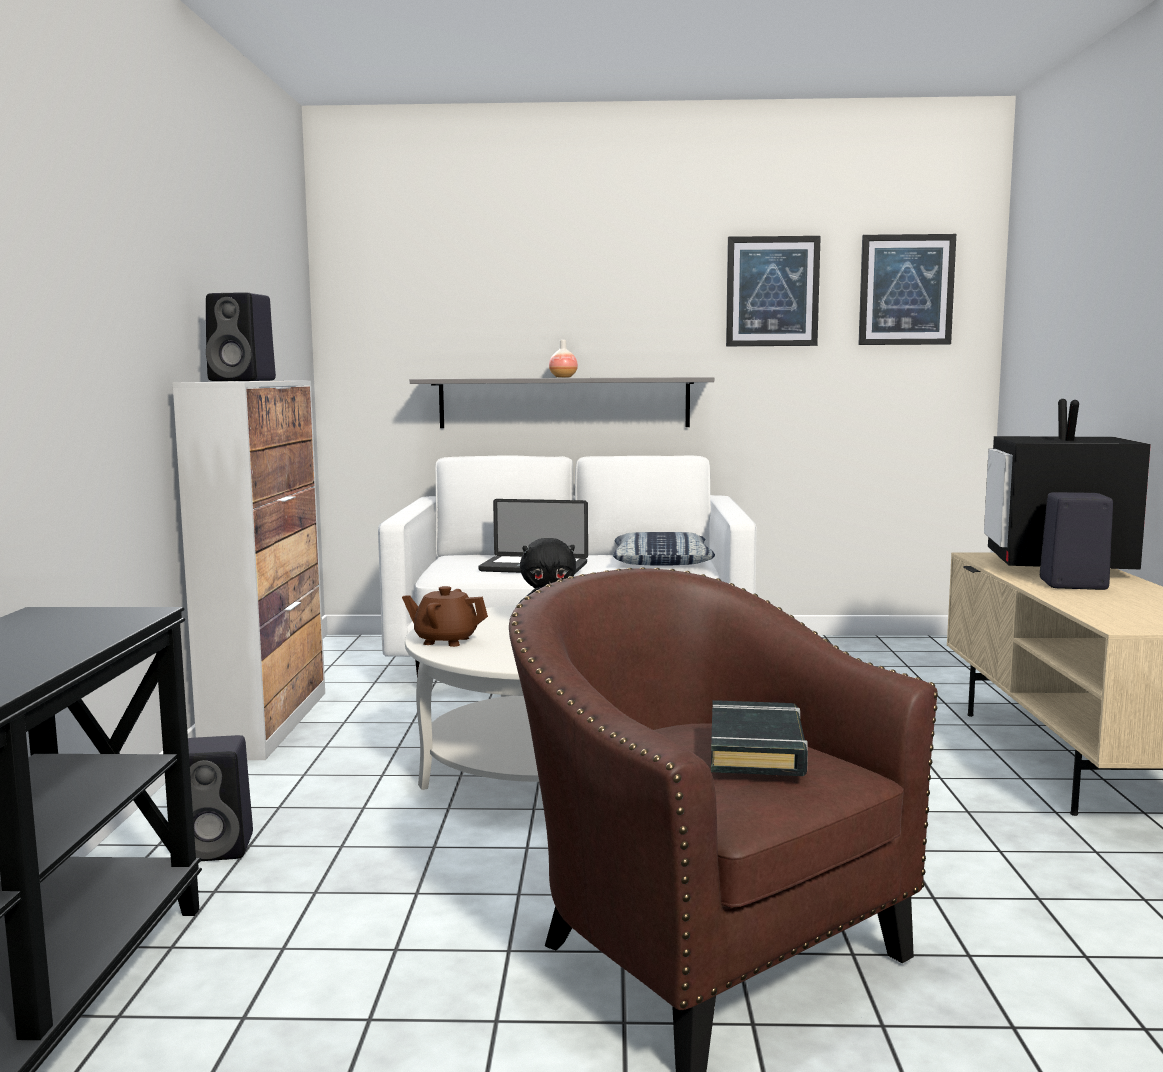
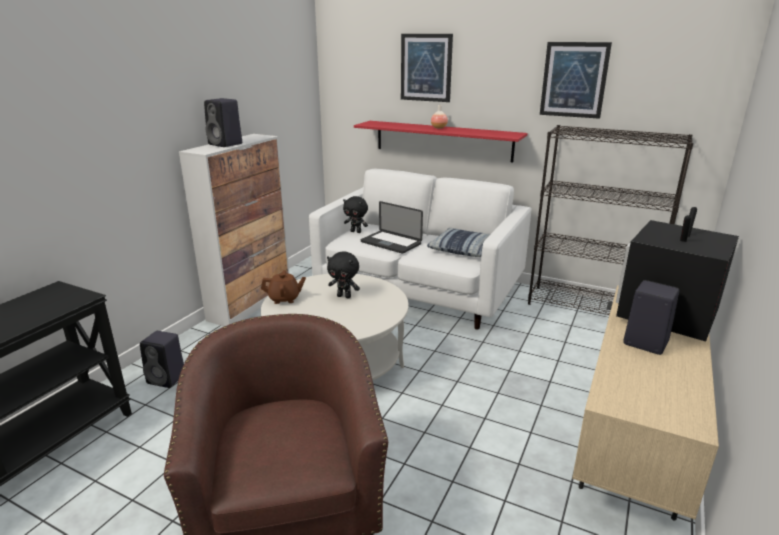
camera: 25 degrees right, 15 degrees up
brown teapot [402,586,488,647] -> brown teapot turned 135 degrees clockwise [261,270,306,304]
grey shelf [410,377,714,428] -> red shelf [354,121,527,163]
black book [711,700,808,776] -> none
picture [858,234,956,345] -> picture moved to [401,34,453,102]
none -> black plush toy [343,196,368,233]
none -> black bookcase [528,125,694,315]

